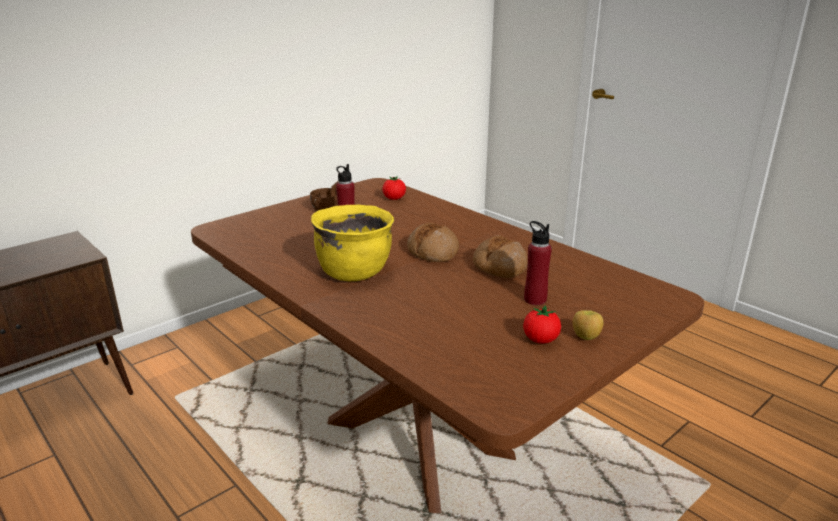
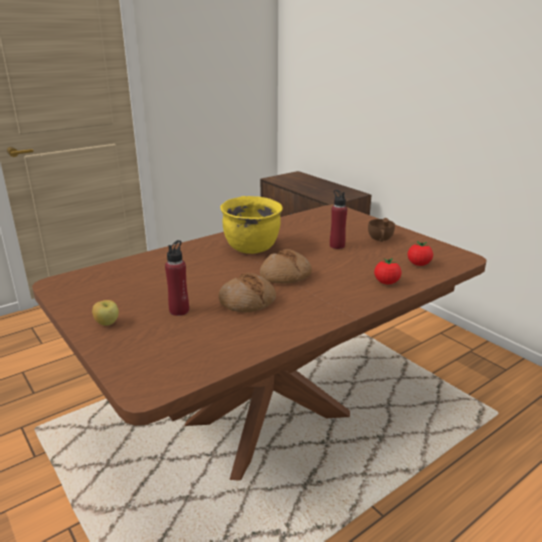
camera: 95 degrees right, 0 degrees up
tomato [523,305,561,344] -> tomato moved to [374,258,401,284]

